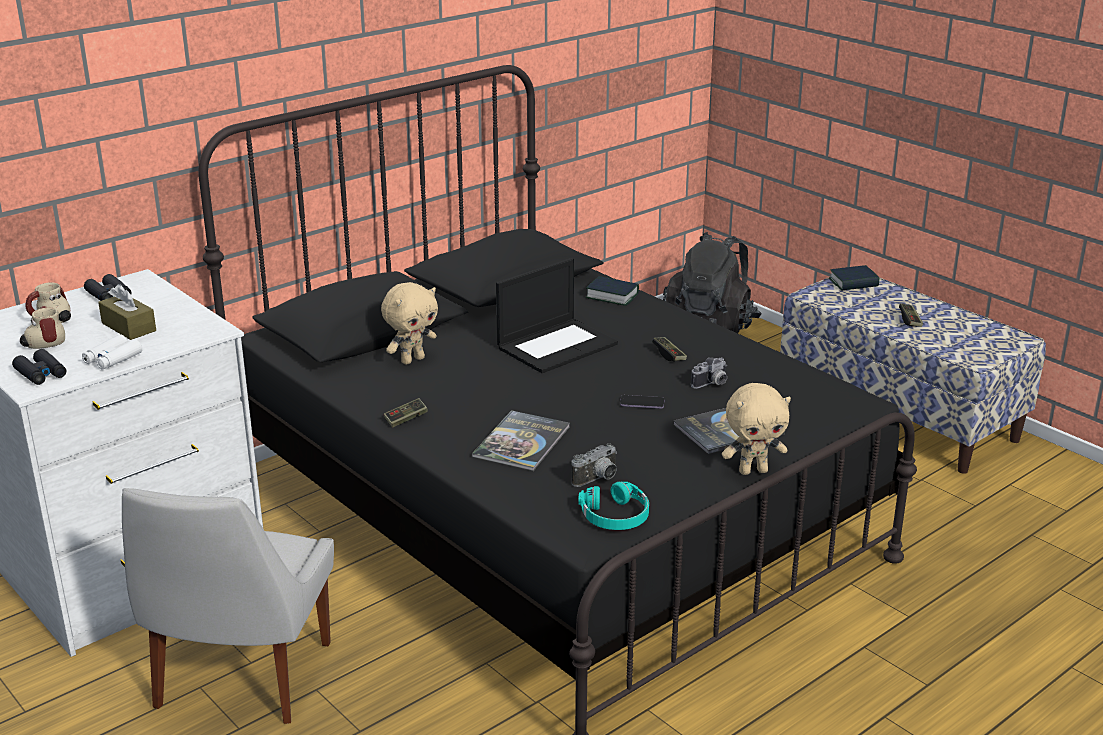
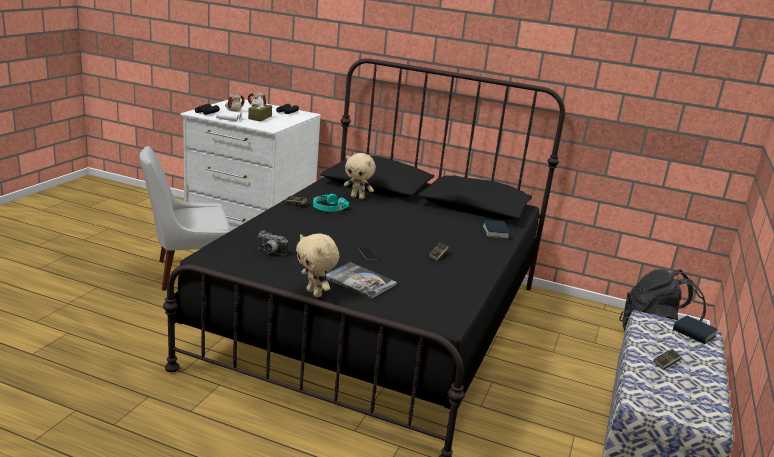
camera: 60 degrees right, 5 degrees down
book [472,410,570,471] -> none
laptop [496,258,618,373] -> none
turquoise headphones [578,481,649,530] -> turquoise headphones moved to [313,194,349,212]
camera [691,357,727,389] -> none

